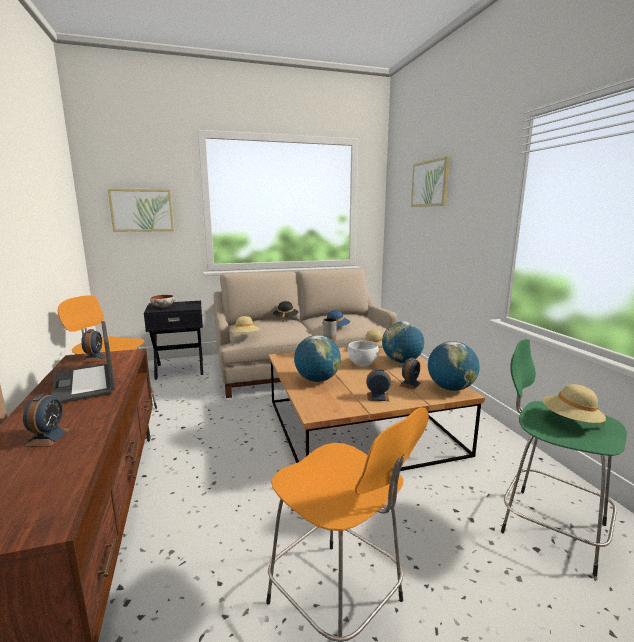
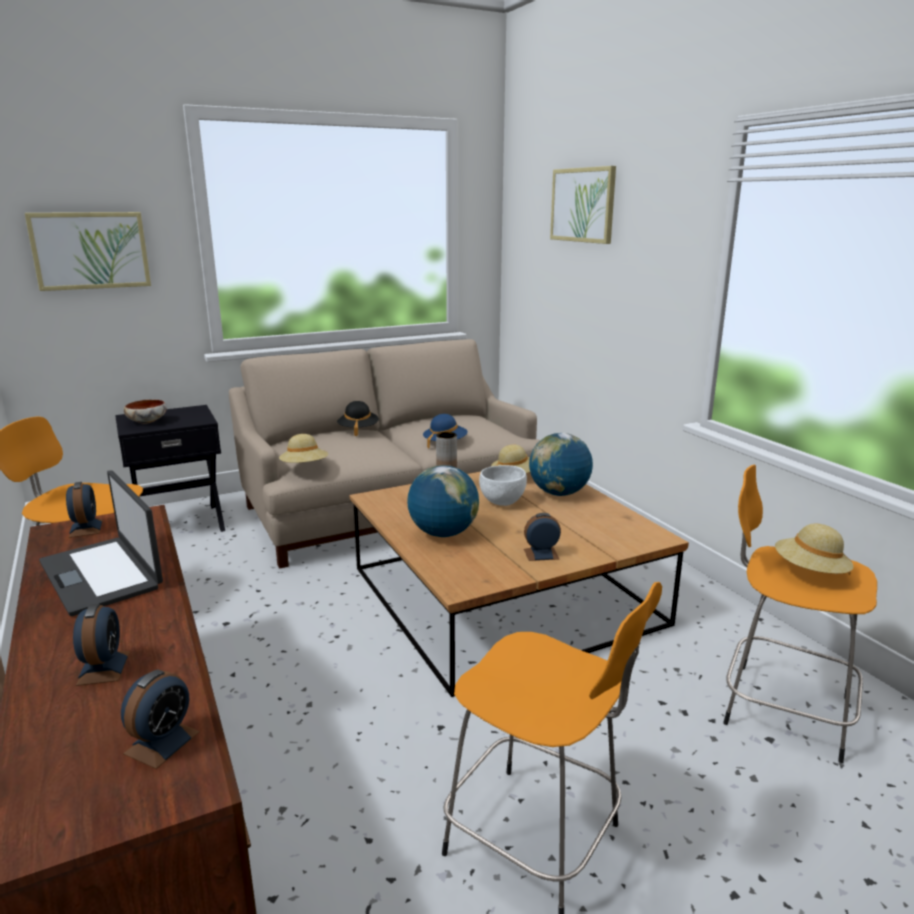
camera: 10 degrees left, 5 degrees up
alarm clock [399,357,421,390] -> alarm clock moved to [121,669,200,769]
globe [428,341,479,391] -> none
green stool [501,339,627,577] -> orange stool [723,465,877,763]

